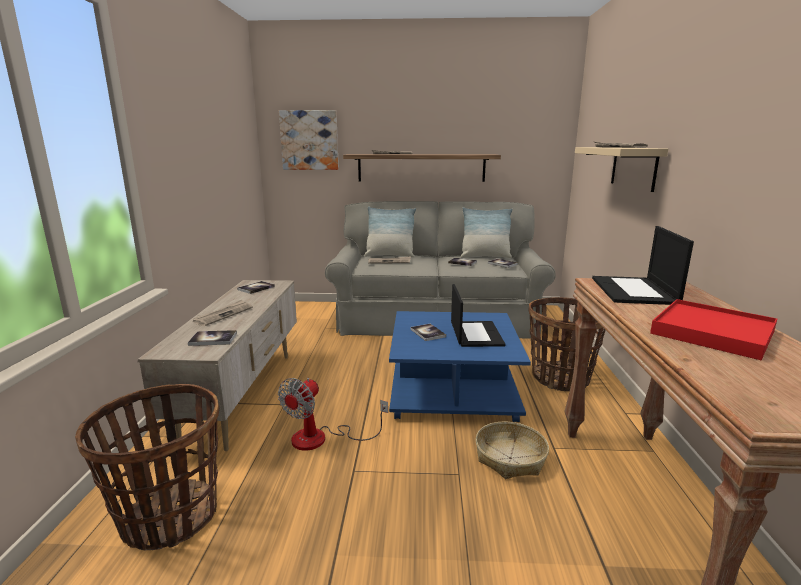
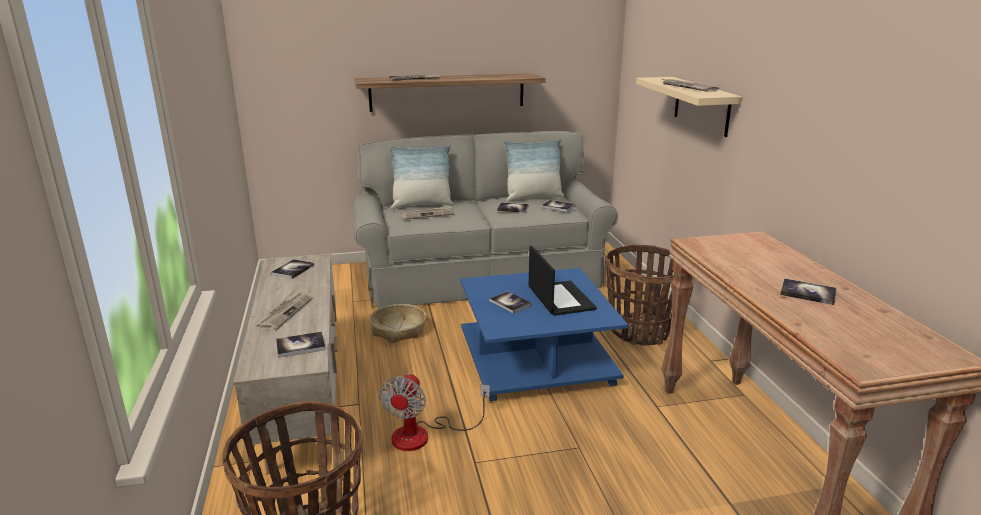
camera: 15 degrees left, 5 degrees up
picture [279,110,339,170] -> none
basket [475,422,549,479] -> basket moved to [369,304,426,343]
laptop [592,226,694,305] -> none
red tray [650,299,777,360] -> book [780,278,837,305]

